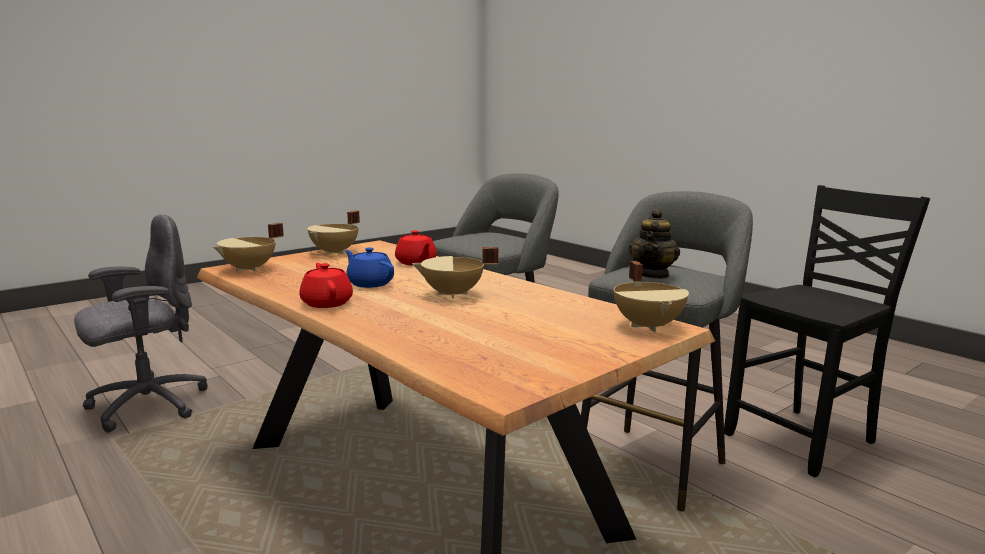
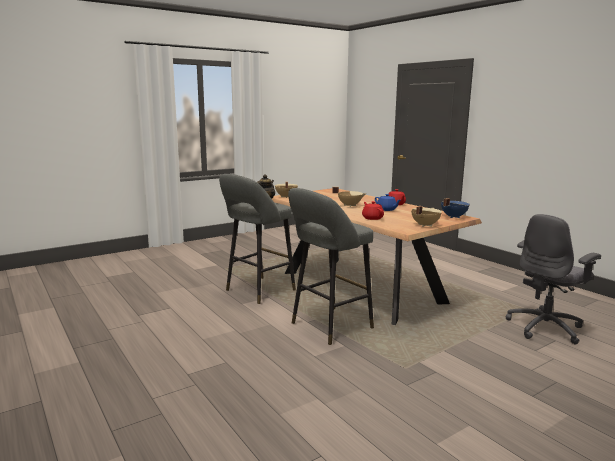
camera: 175 degrees left, 0 degrees up
beige cooking pot [213,223,284,272] -> blue cooking pot [441,198,470,218]
black chair [724,185,930,477] -> none

